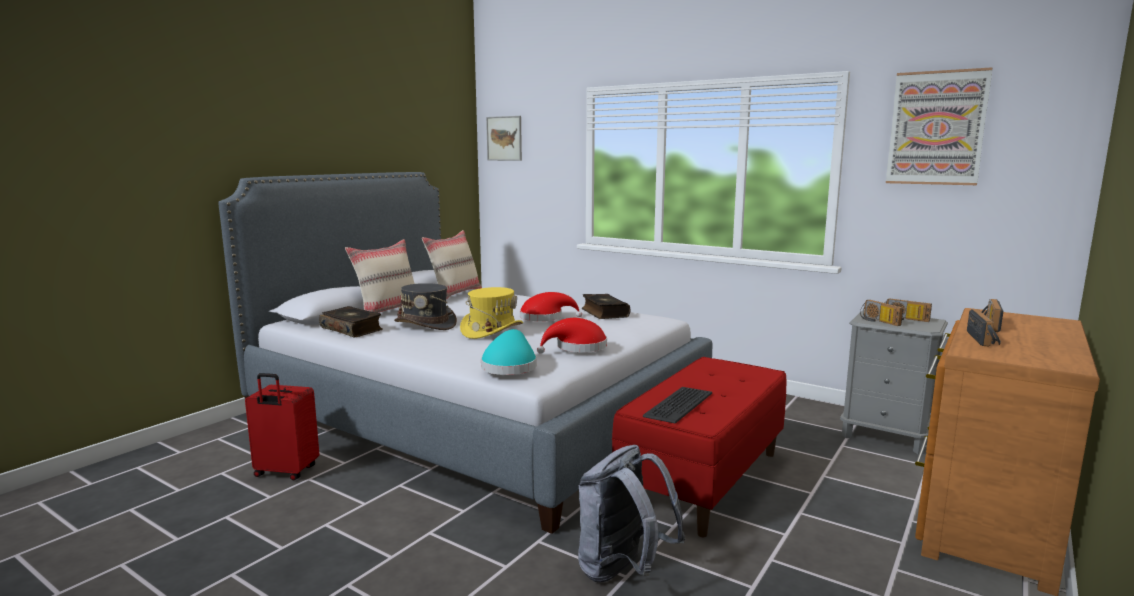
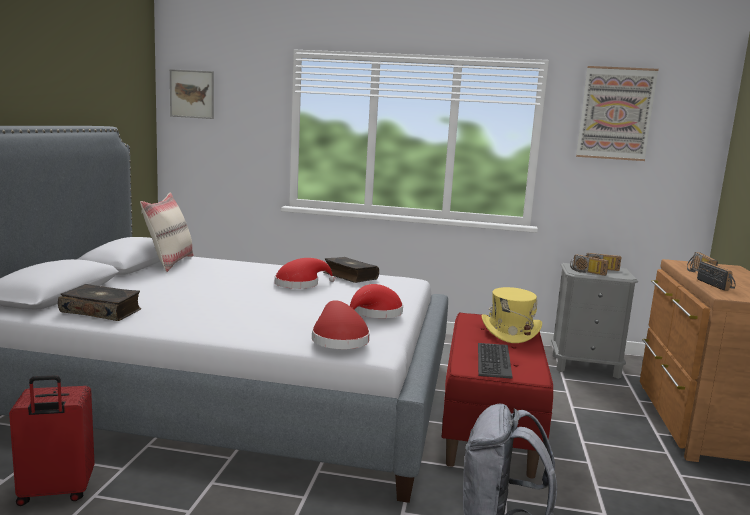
camera: 25 degrees left, 0 degrees up
beige pillow [345,239,415,313] -> none
grey hat [394,283,457,330] -> none
yellow hat [460,287,523,339] -> yellow hat moved to [482,287,542,343]
turquoise hat [481,329,537,375] -> red hat [312,300,370,349]

